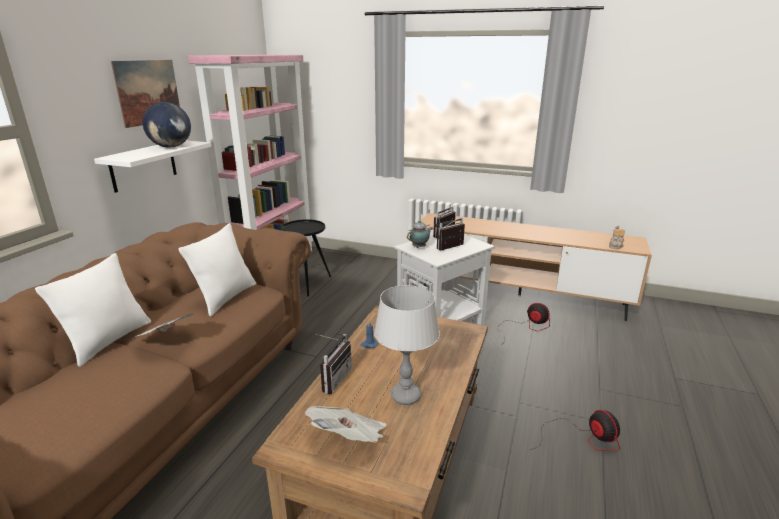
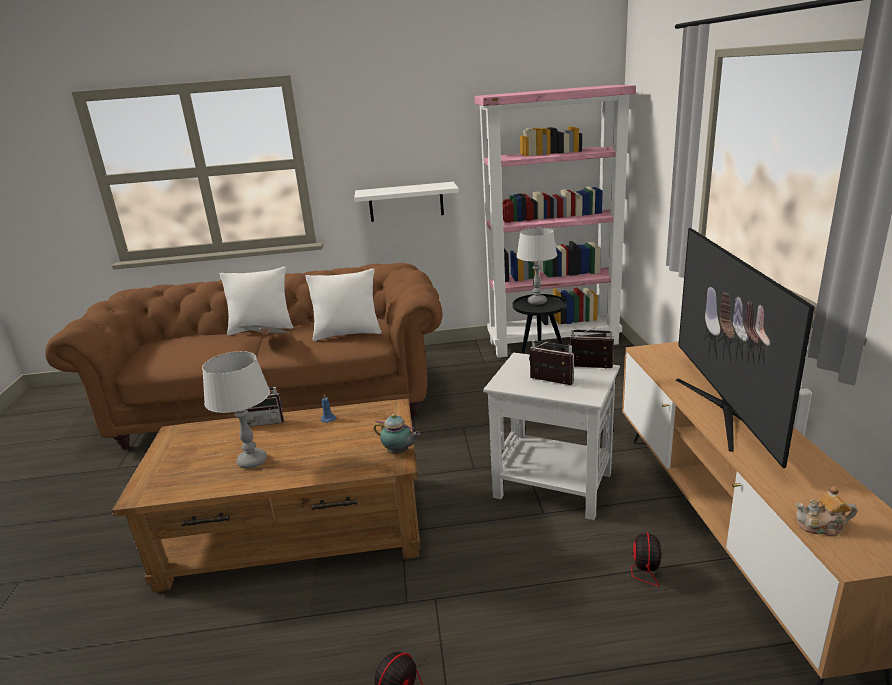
camera: 65 degrees right, 0 degrees up
picture [111,60,180,128] -> none
globe [142,102,191,147] -> none
newspaper [305,406,387,443] -> none
teapot [407,220,432,248] -> teapot moved to [373,414,420,454]
none -> grey table lamp [516,228,557,305]
none -> television [676,228,814,468]

